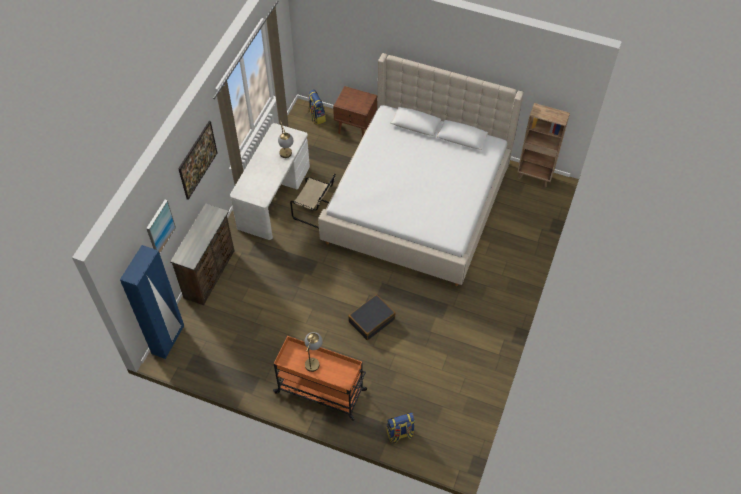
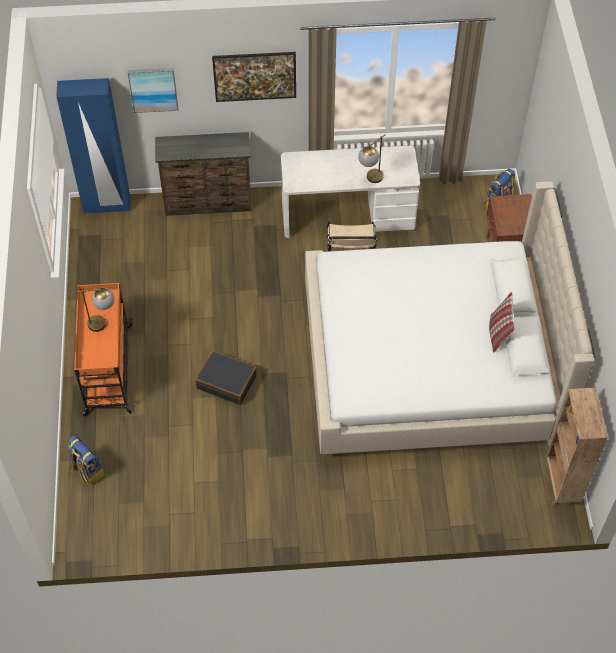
camera: 65 degrees right, 0 degrees up
none -> pillow [489,292,515,352]

